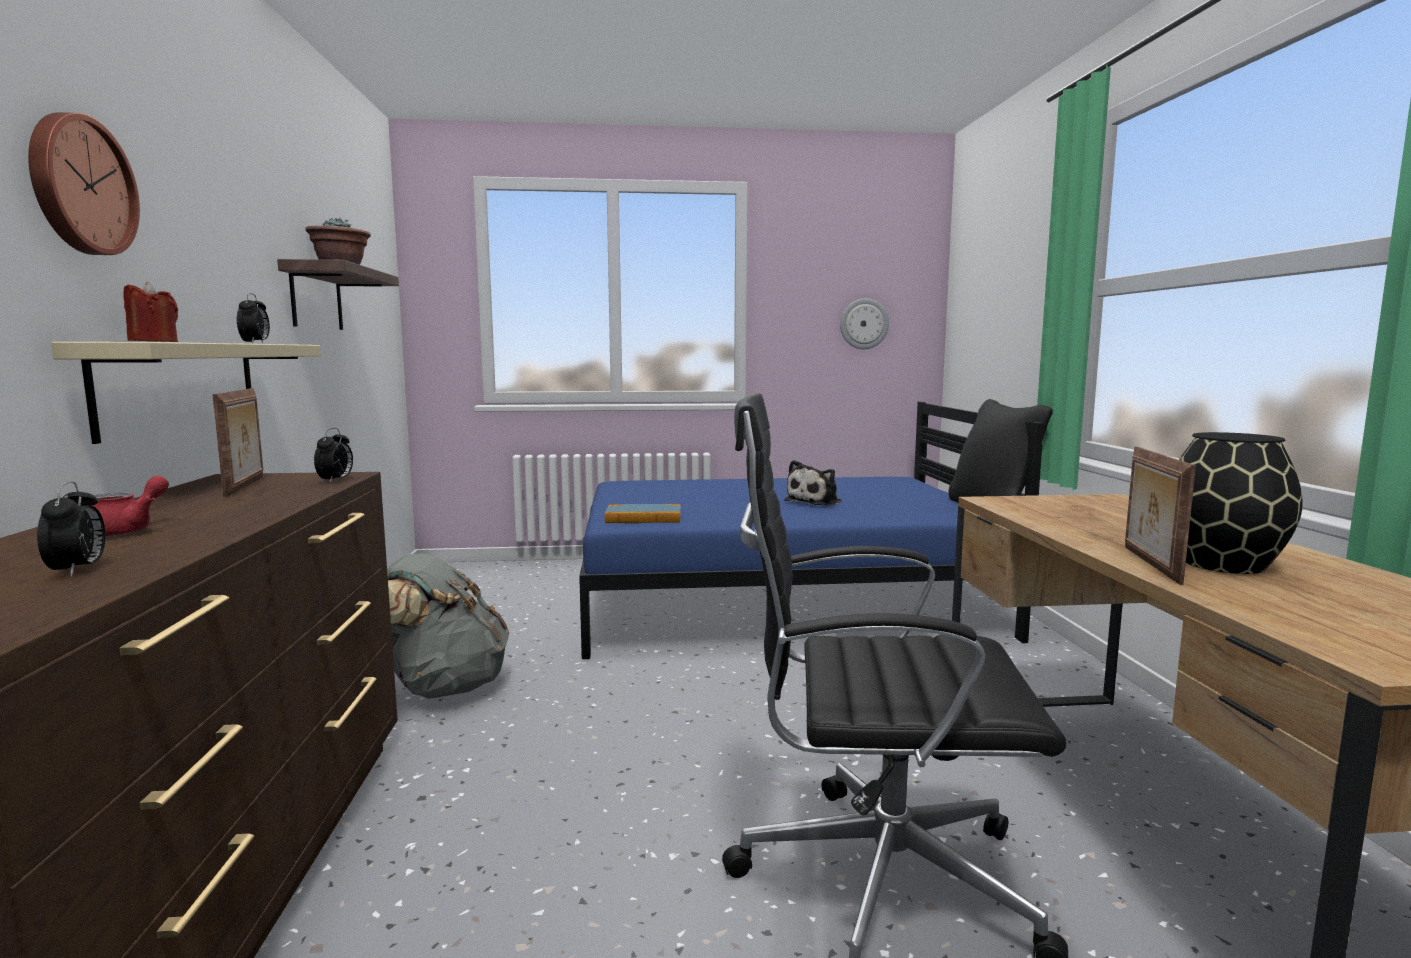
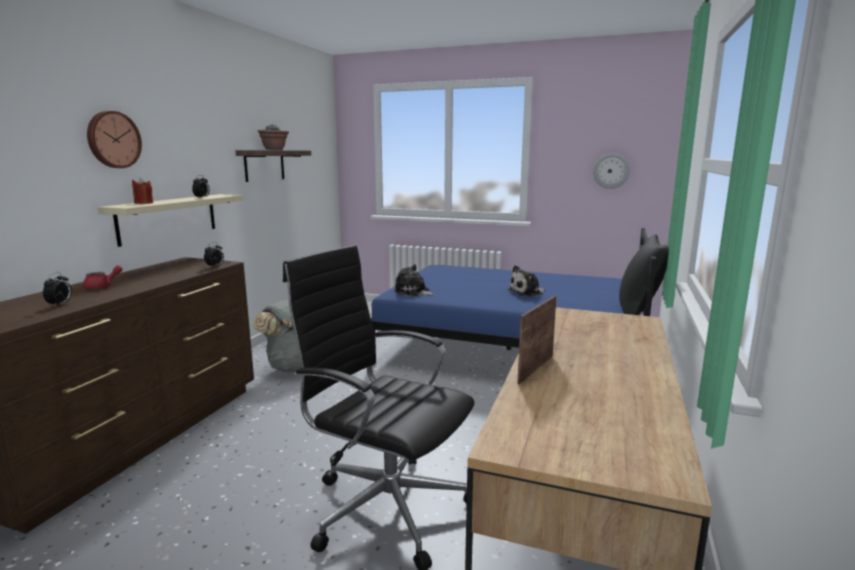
camera: 25 degrees right, 5 degrees up
picture frame [212,388,263,497] -> none
book [605,504,681,523] -> plush toy [394,264,436,296]
black vase [1179,432,1303,574] -> none

